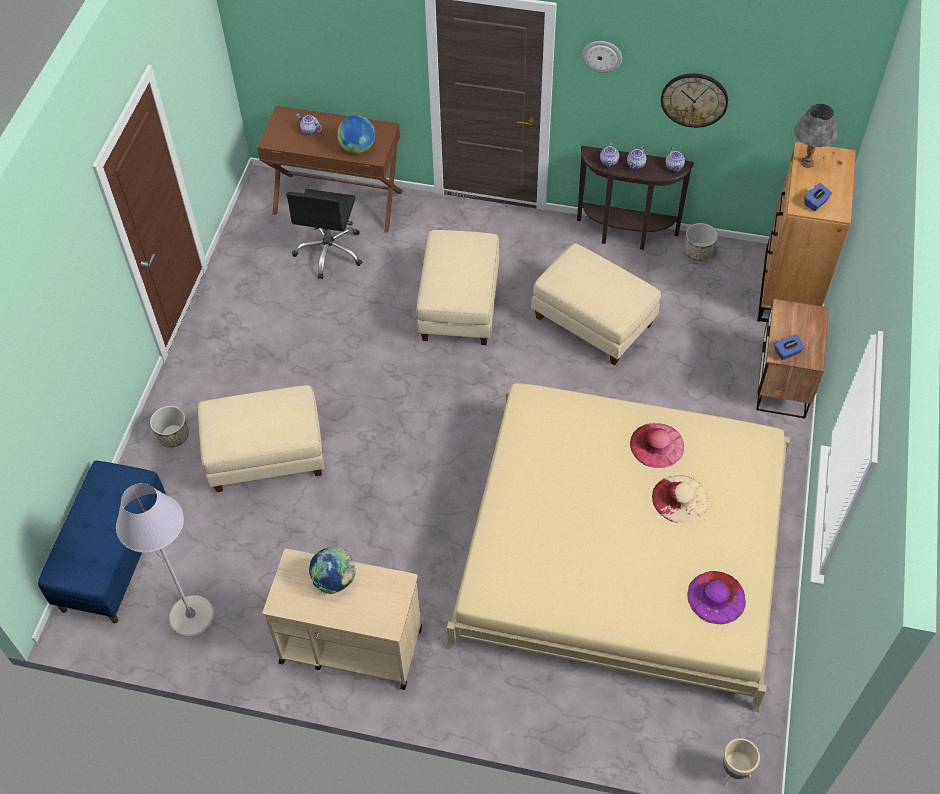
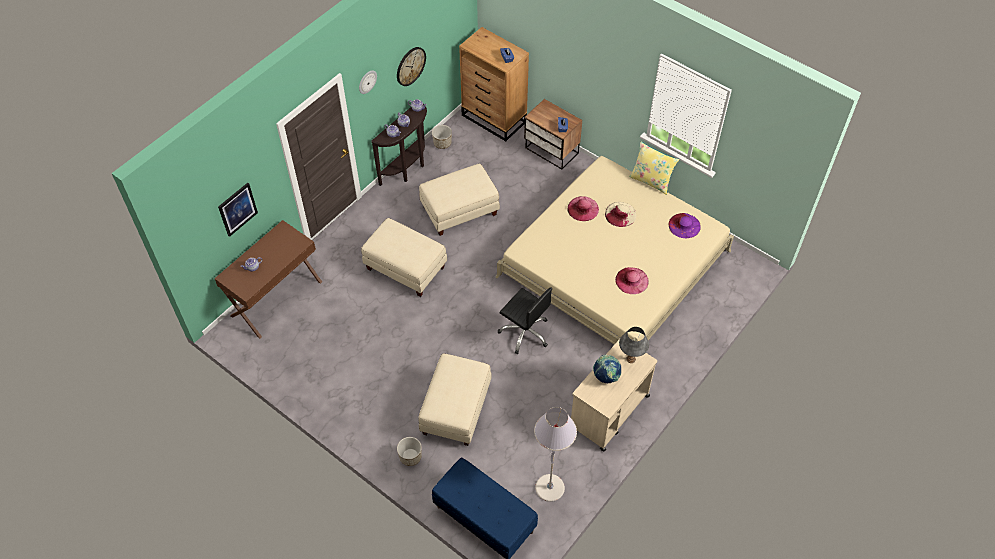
camera: 65 degrees left, 0 degrees up
black office chair [286,189,362,279] -> black office chair moved to [498,287,552,354]
globe [337,115,375,154] -> none
beige planter [723,738,760,786] -> none
grey table lamp [794,104,838,168] -> grey table lamp moved to [619,327,649,363]
none -> picture [218,183,258,237]
none -> pink hat [615,267,649,294]
none -> yellow pillow [629,141,679,195]

